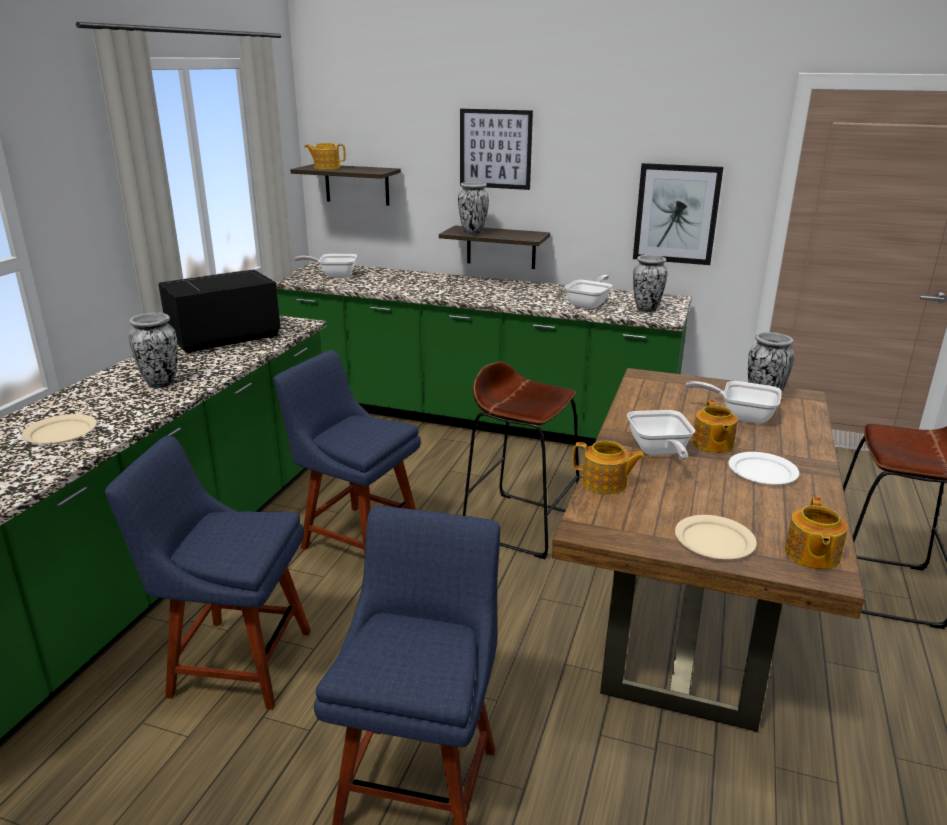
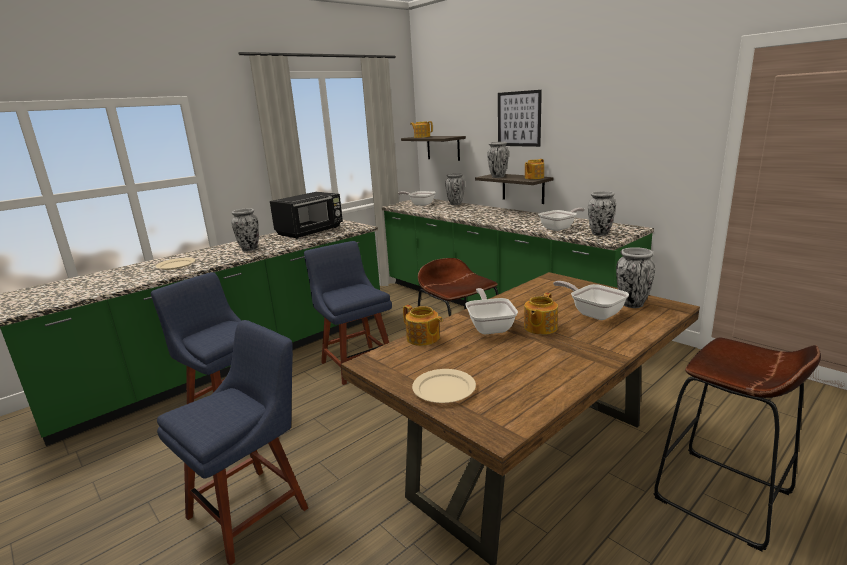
camera: 30 degrees right, 5 degrees down
black microwave [158,269,281,353] -> black microwave turned 135 degrees clockwise [270,192,343,239]
frying pan [627,410,695,460] -> frying pan turned 150 degrees clockwise [466,288,518,334]
picture [633,163,723,265] -> none
white plate [728,452,799,484] -> none
teapot [785,497,848,570] -> teapot moved to [525,159,544,179]
none -> vase [445,173,465,205]

